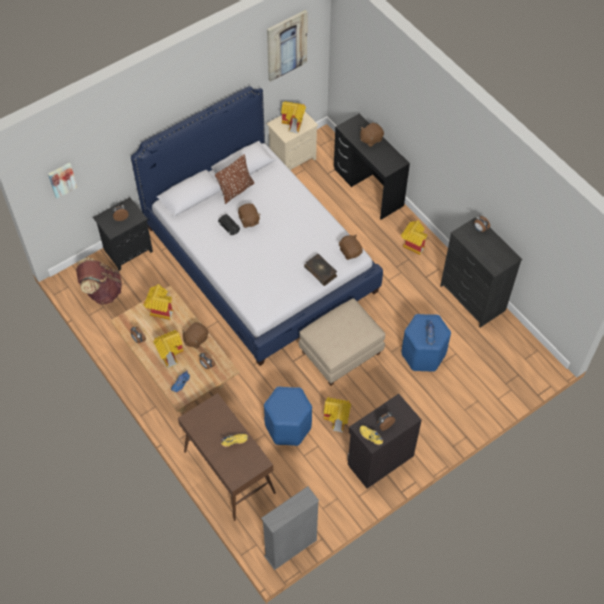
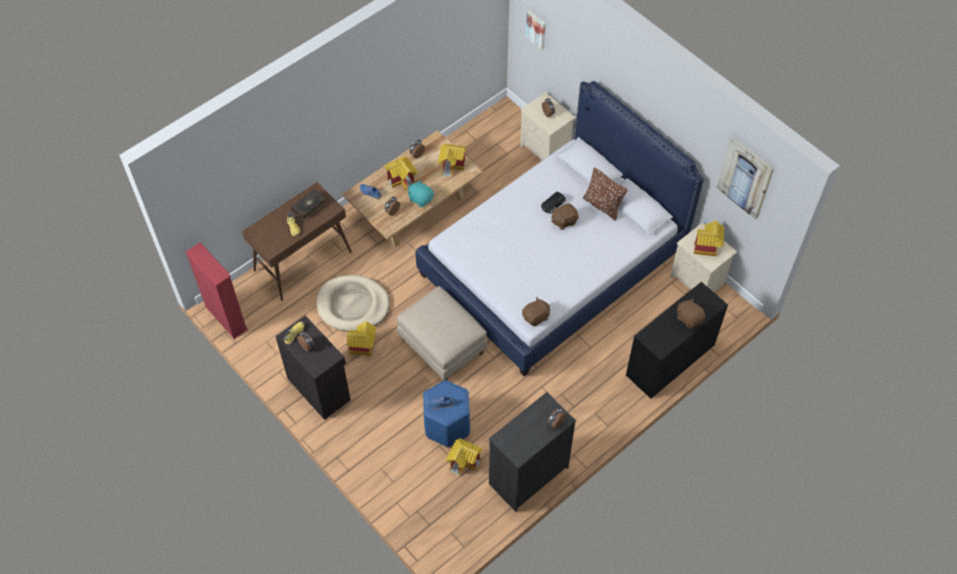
camera: 85 degrees right, 0 degrees up
brown backpack [76,257,122,304] -> none
black nightstand [93,197,153,271] -> beige nightstand [520,92,576,161]
brown plush toy [182,322,209,349] -> turquoise plush toy [408,180,434,207]
grey bookcase [261,486,319,570] -> red bookcase [186,242,248,339]
blue stool [264,387,312,446] -> beige dog bed [316,275,390,332]
book [304,254,337,286] -> book moved to [291,189,327,222]
toy house [401,220,427,255] -> toy house moved to [446,438,482,476]

